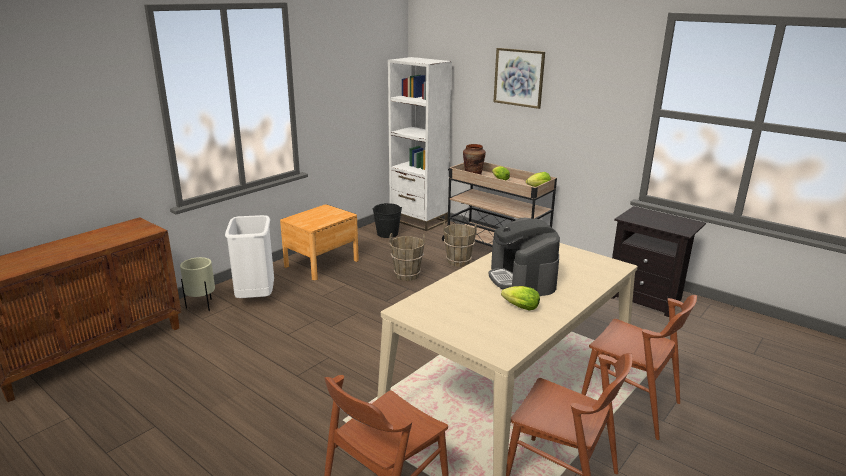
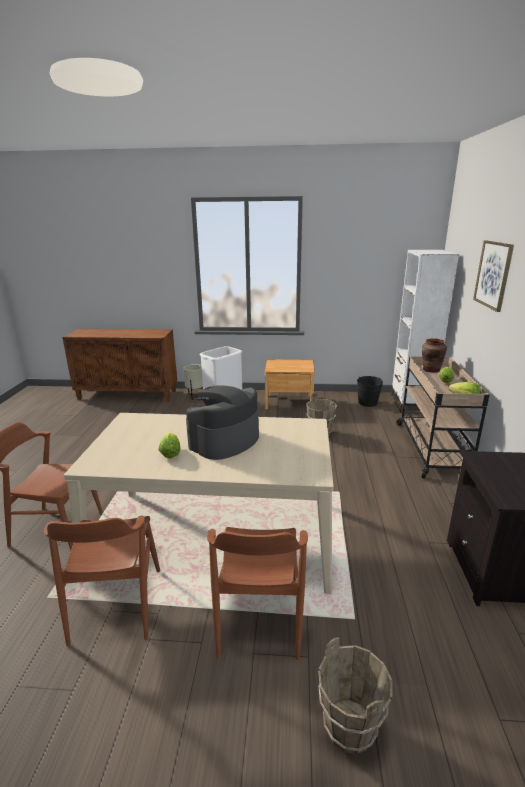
camera: 55 degrees right, 0 degrees up
brown bucket [444,222,477,267] -> brown bucket moved to [318,637,393,754]

